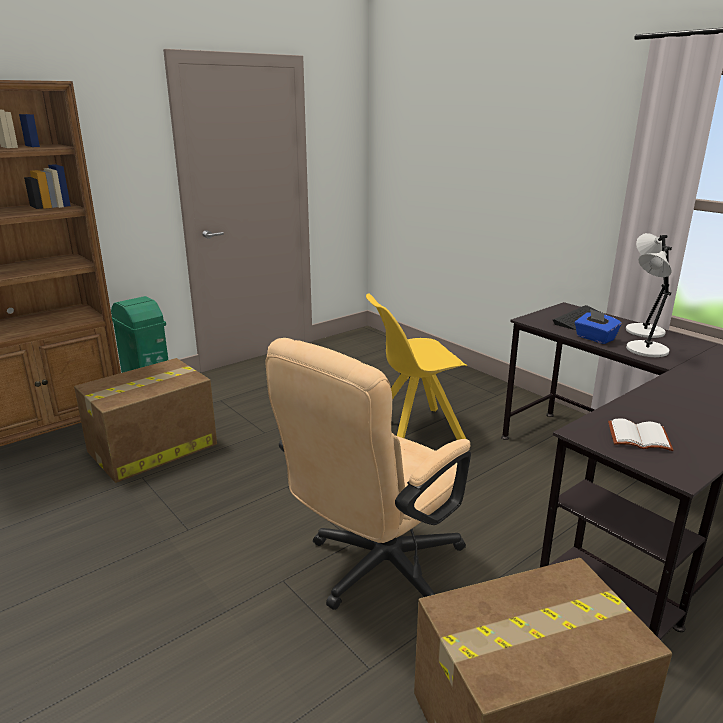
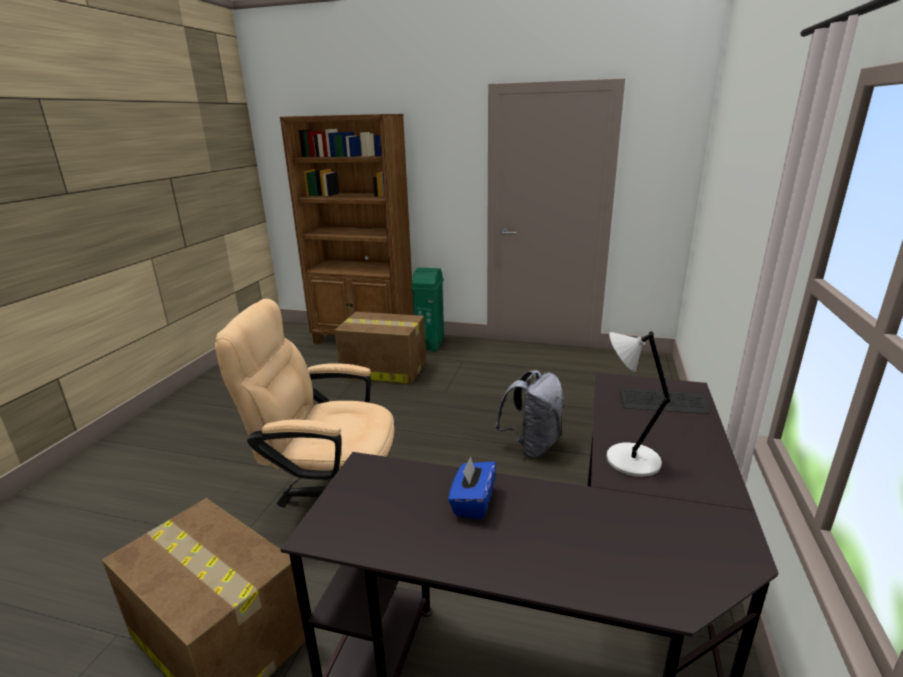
camera: 55 degrees right, 0 degrees up
yellow chair [366,294,467,440] -> grey backpack [495,370,564,458]
blue tissue box [575,309,621,344] -> blue tissue box moved to [448,456,496,520]
white book [608,418,673,451] -> none
grey table lamp [626,233,668,338] -> none

